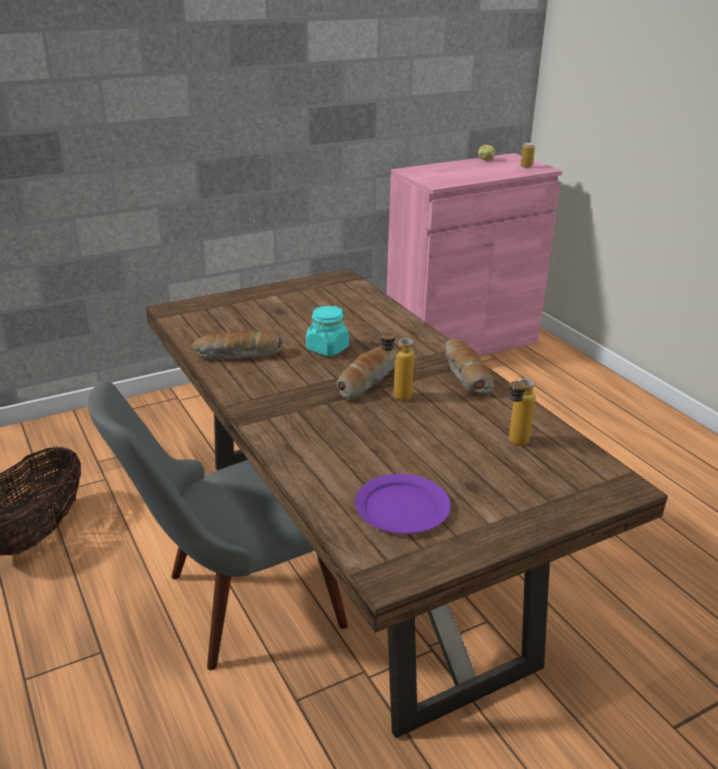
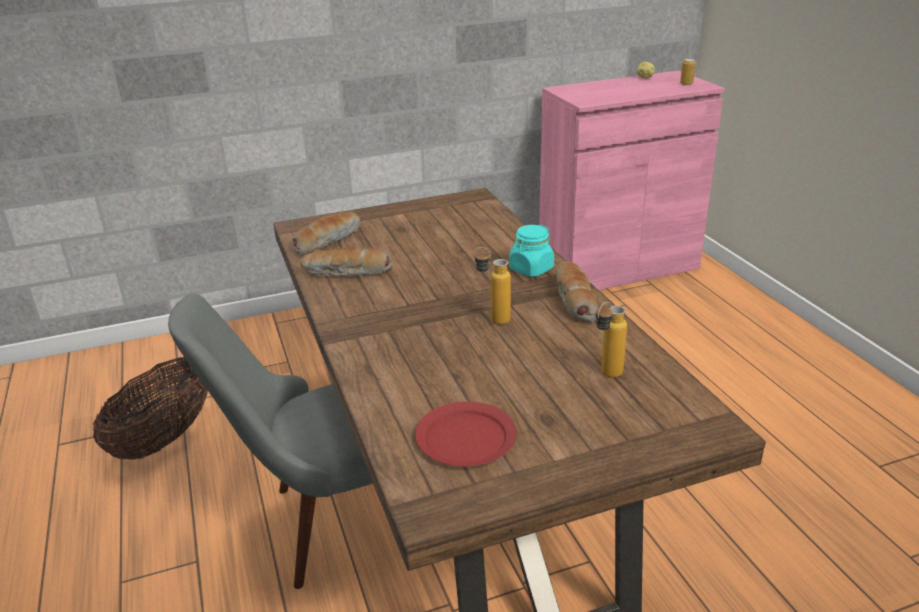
camera: 10 degrees right, 0 degrees up
turquoise jar [306,306,349,356] -> turquoise jar moved to [509,225,554,277]
bread [337,347,396,401] -> bread moved to [293,212,360,256]
purple plate [355,474,451,534] -> red plate [415,401,517,467]

